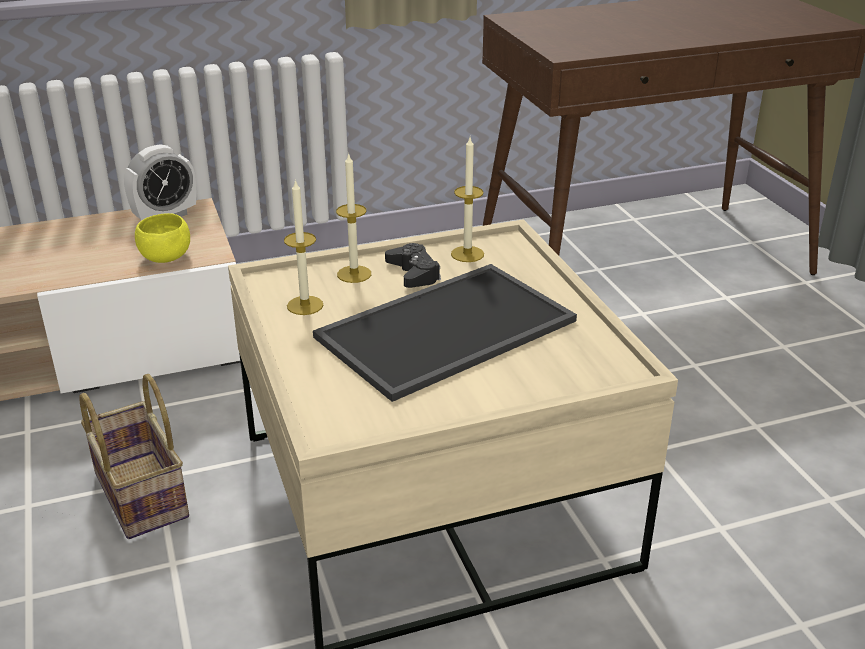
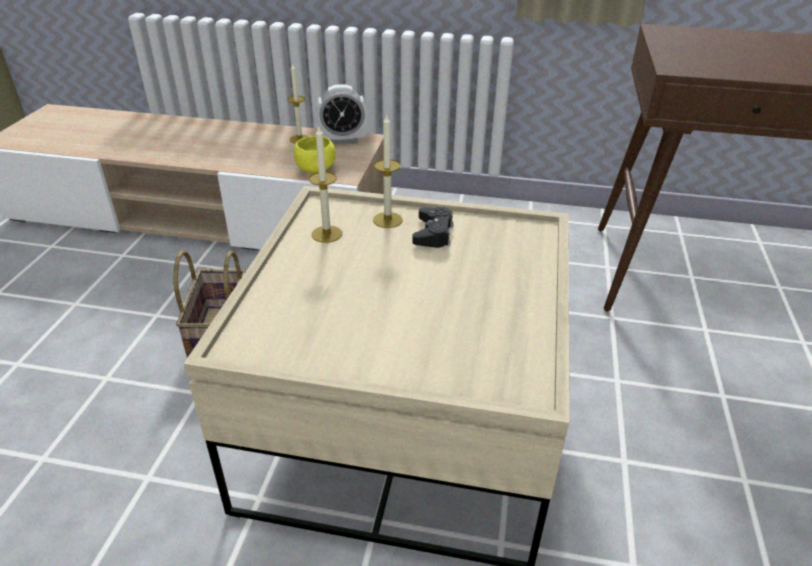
camera: 30 degrees right, 5 degrees up
tray [313,264,577,402] -> none
candle [451,137,484,262] -> candle moved to [287,62,309,144]

